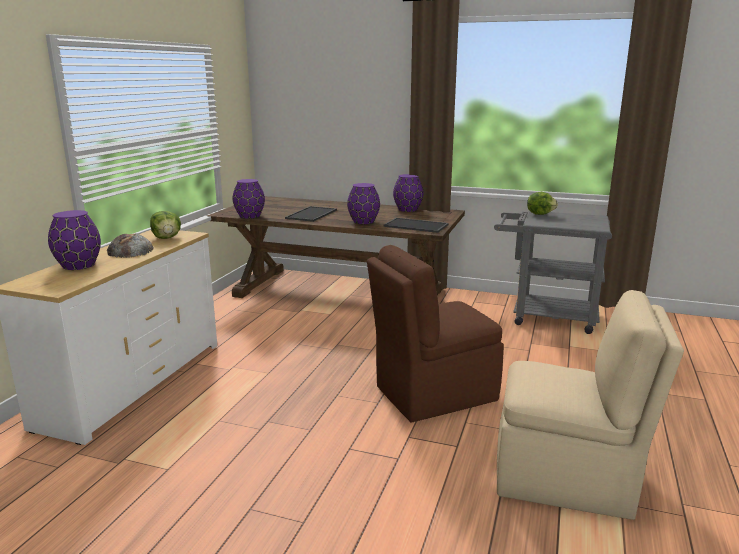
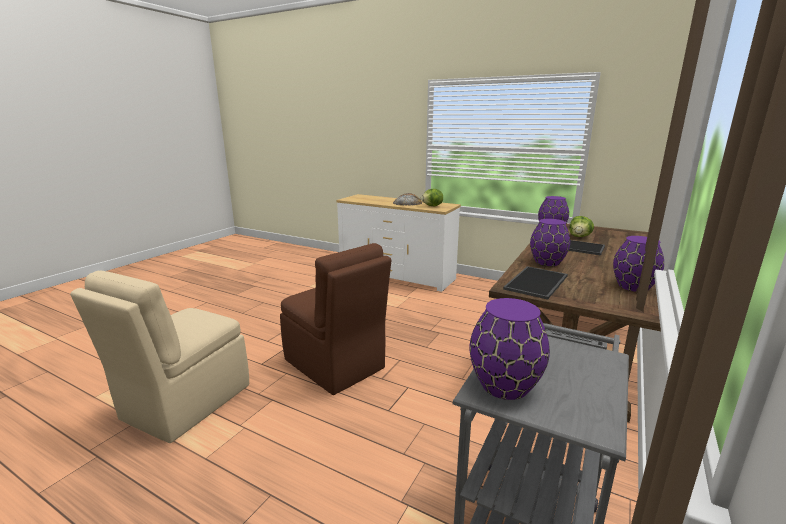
camera: 100 degrees right, 0 degrees up
purple vase [48,210,101,270] -> purple vase moved to [470,298,550,400]
brown chair [367,245,504,422] -> brown chair turned 150 degrees clockwise [280,243,392,395]
lettuce [527,192,558,215] -> lettuce moved to [569,216,594,237]

